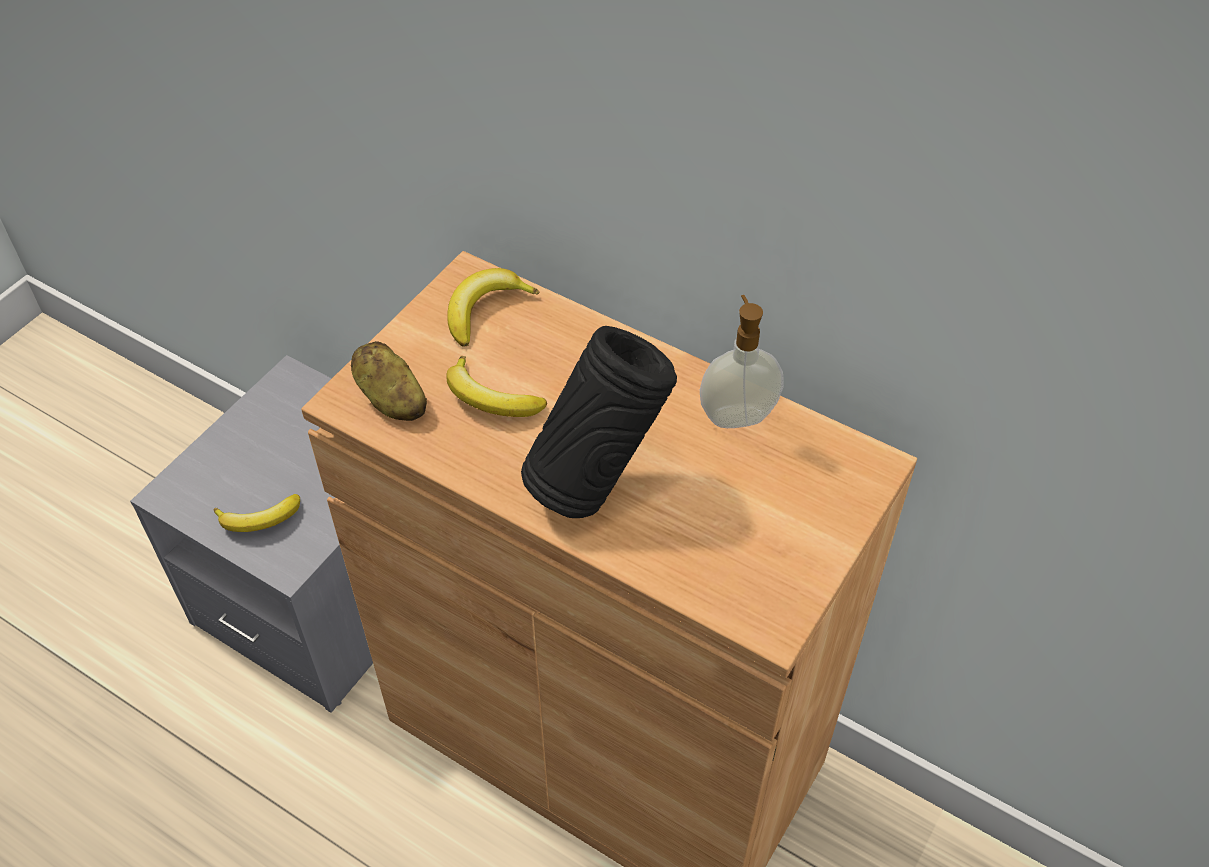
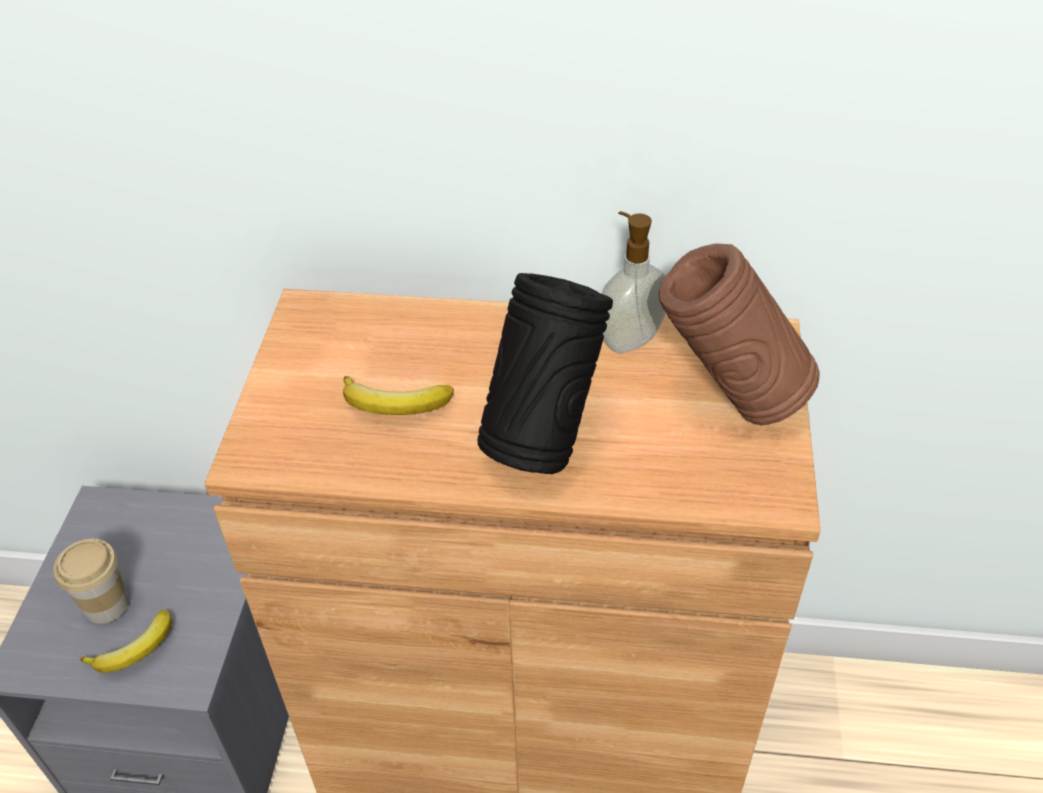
camera: 25 degrees left, 5 degrees down
potato [351,341,427,421] -> none
banana [447,268,539,347] -> none
none -> cup [53,539,129,624]
none -> brown vase [659,244,820,425]

